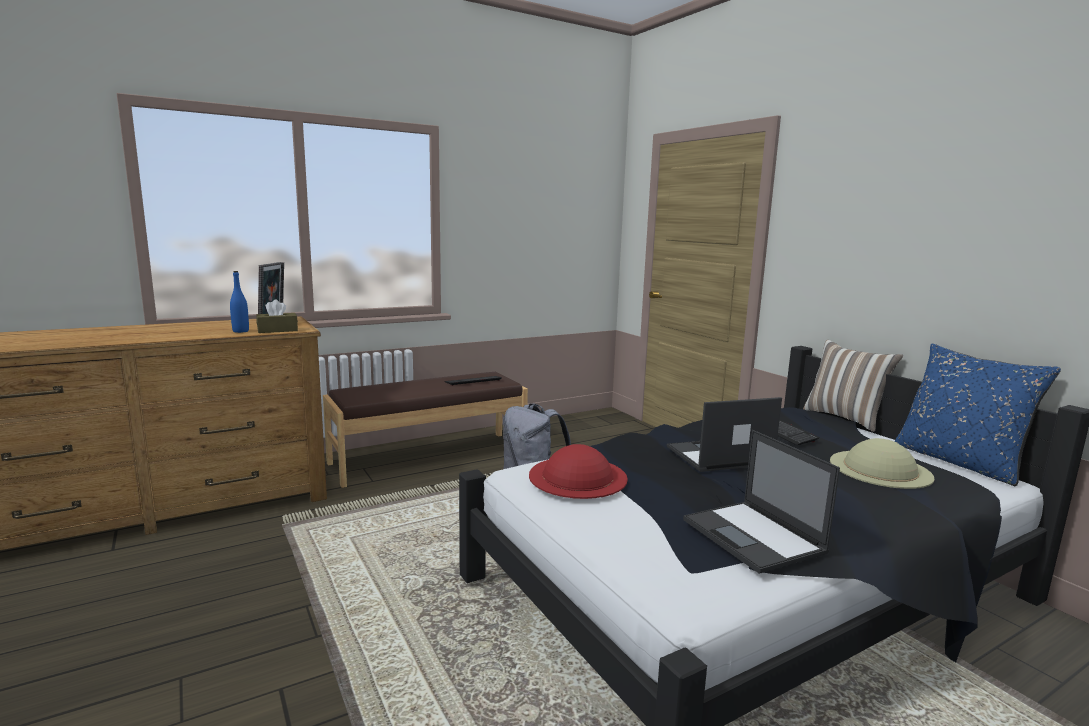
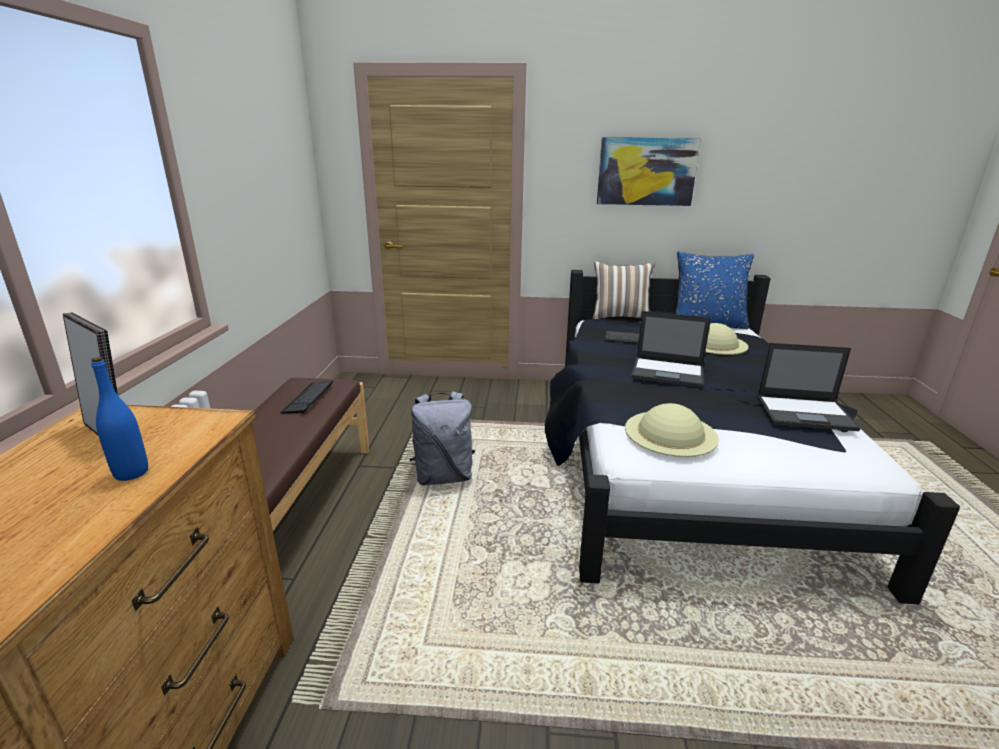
camera: 55 degrees left, 10 degrees up
brown tissue box [256,299,298,333] -> none
red hat [529,444,628,499] -> beige hat [625,403,719,457]
laptop [667,397,782,472] -> laptop turned 90 degrees counterclockwise [631,311,711,387]
none -> picture [597,137,701,206]

